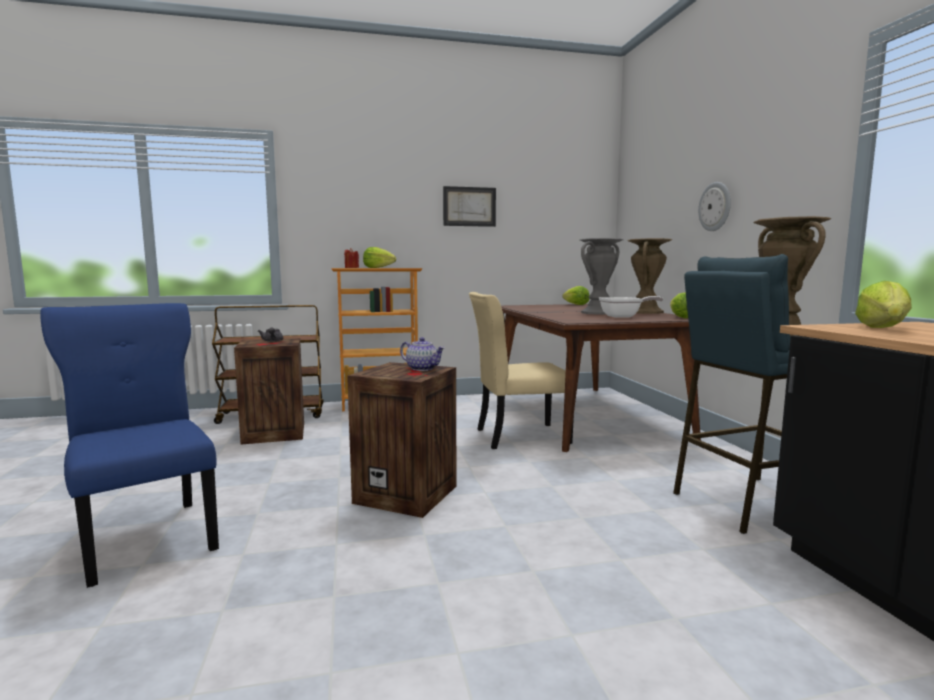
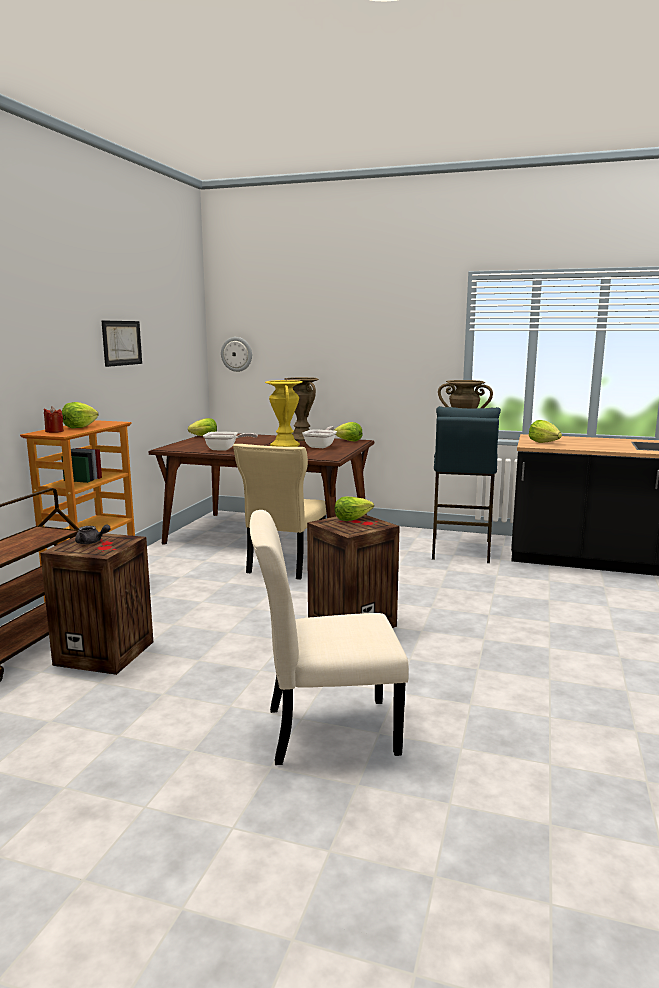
camera: 60 degrees left, 5 degrees up
blue chair [40,303,219,588] -> beige chair [250,510,409,765]
teapot [400,337,445,371] -> lettuce [335,496,374,521]
grey vase [579,238,623,315] -> yellow vase [265,380,303,447]
wall clock [698,182,731,231] -> wall clock moved to [221,337,252,372]
none -> frying pan [203,432,258,451]

